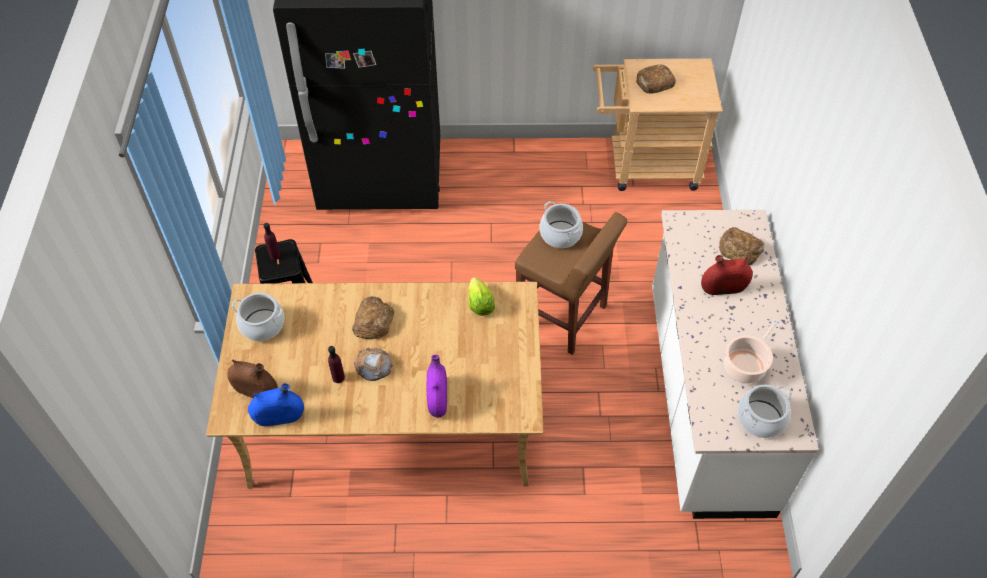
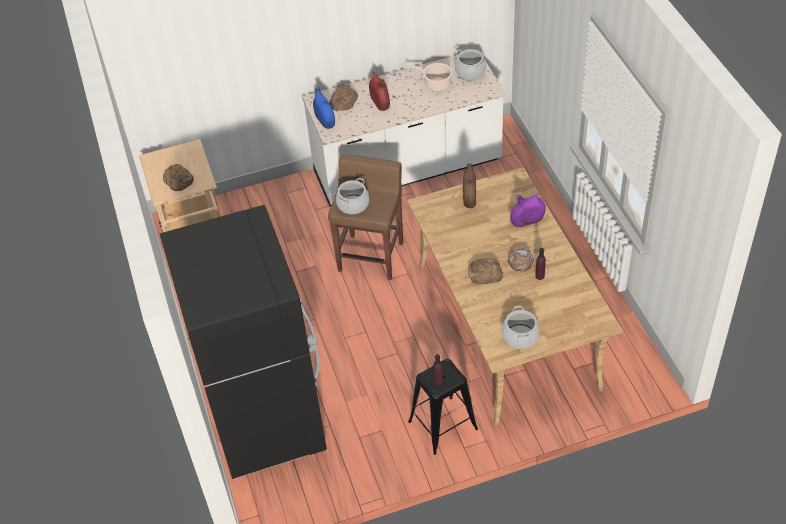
camera: 105 degrees left, 5 degrees down
brown vase [227,360,278,398] -> brown vase moved to [463,163,476,208]
blue vase [248,383,304,426] -> blue vase moved to [313,87,335,129]
lettuce [468,277,495,316] -> none

